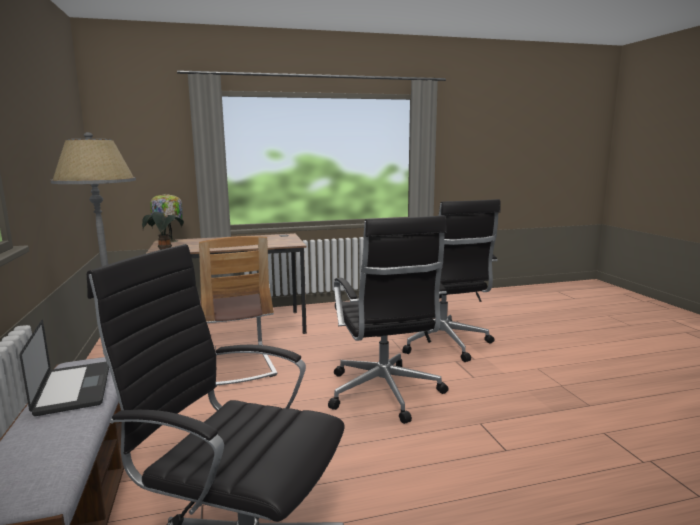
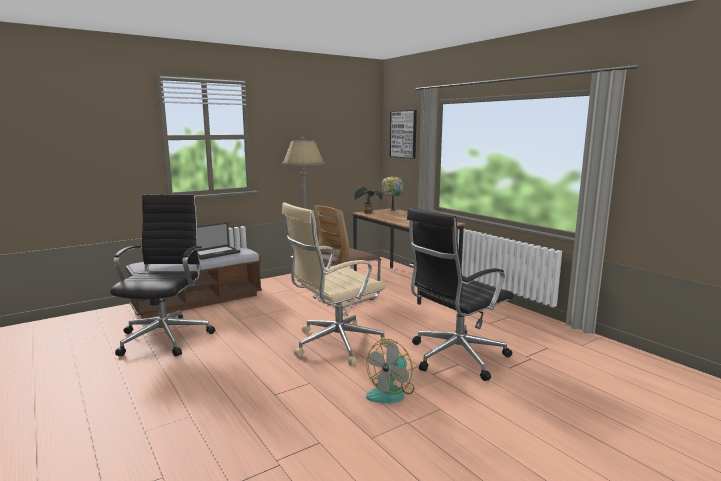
camera: 70 degrees right, 0 degrees up
black office chair [328,216,449,424] -> beige office chair [282,202,390,366]
none -> fan [366,339,414,403]
none -> picture [390,110,417,159]

